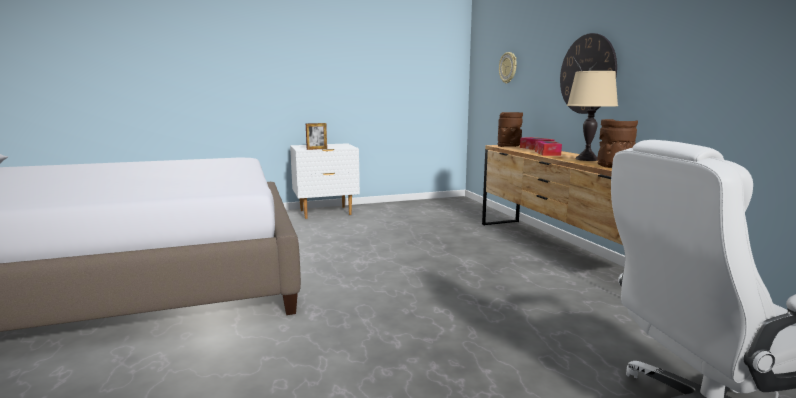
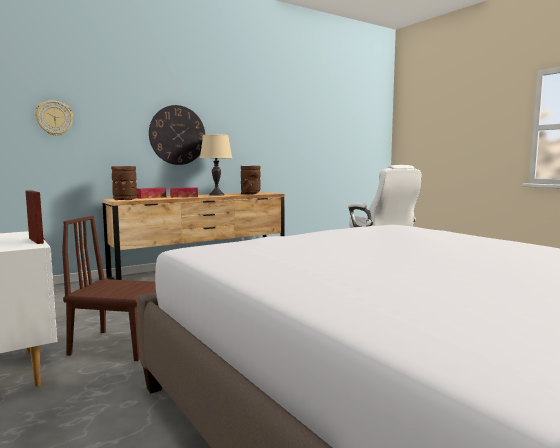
camera: 105 degrees left, 5 degrees down
none -> brown chair [62,216,156,361]

